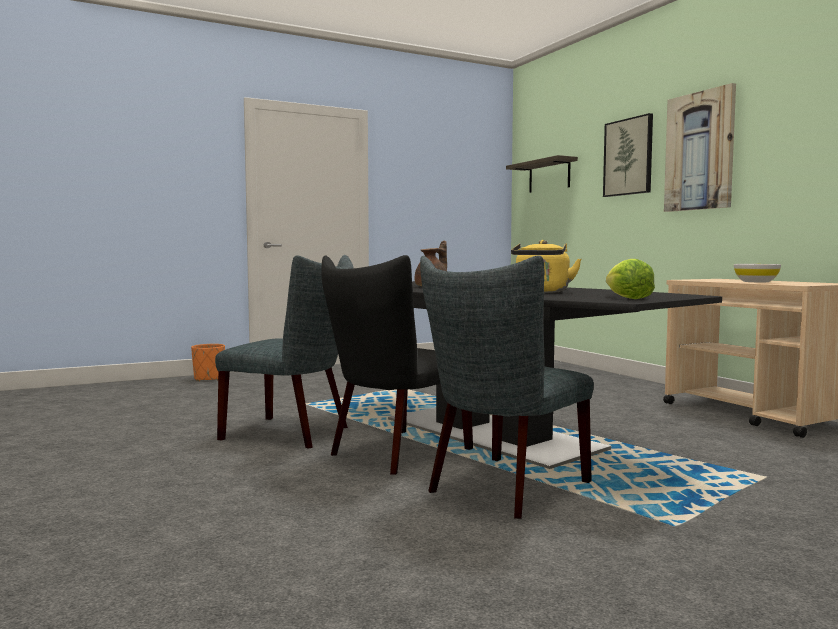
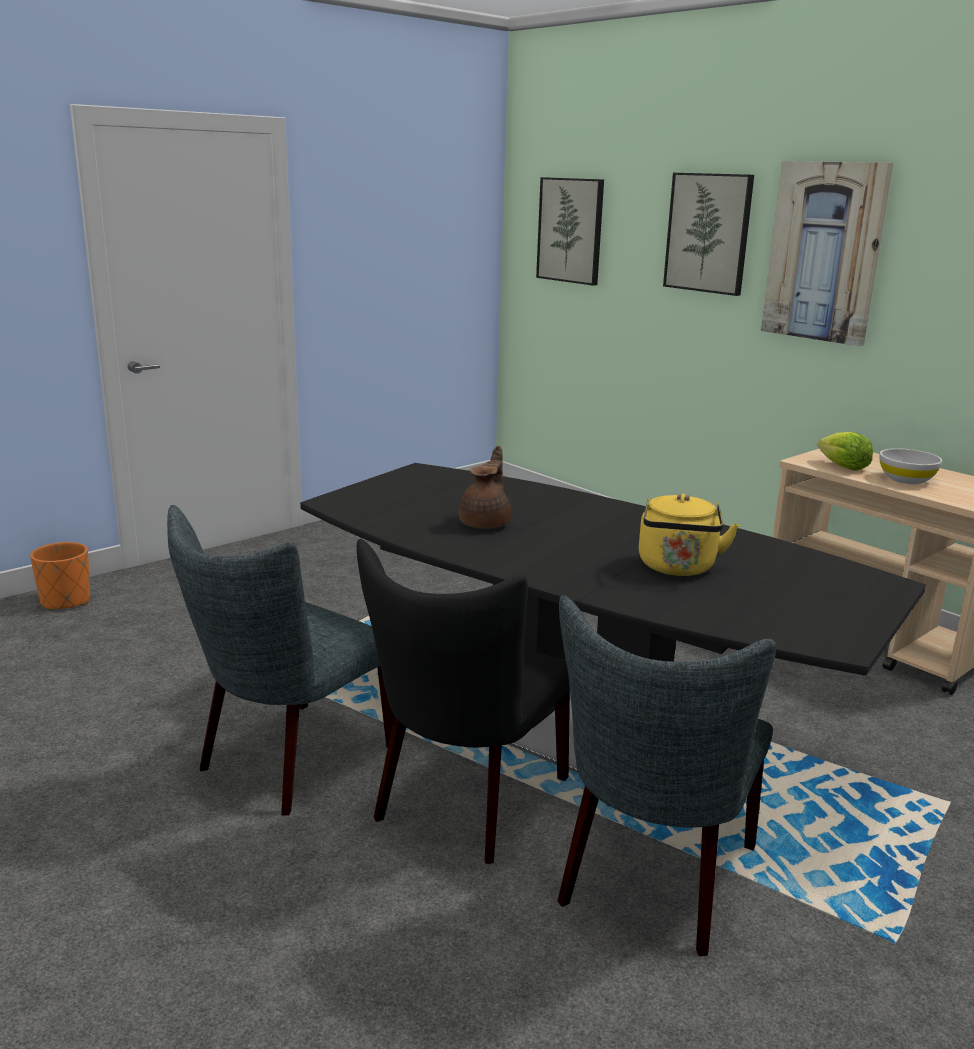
camera: 15 degrees left, 15 degrees up
grey chair [215,255,353,449] -> grey chair turned 120 degrees clockwise [167,505,395,815]
shelf [506,155,578,193] -> picture [536,177,604,285]
lettuce [606,259,655,299] -> lettuce moved to [817,432,873,471]

